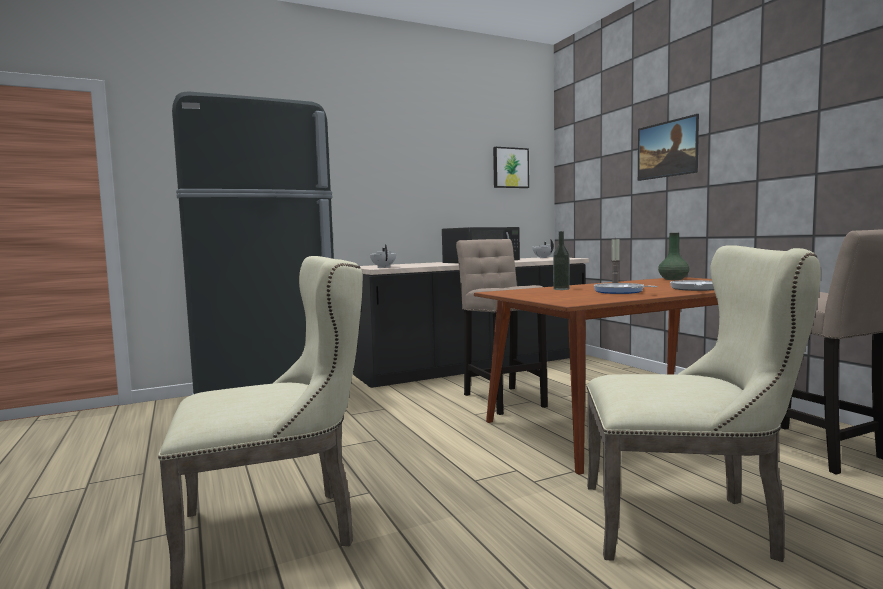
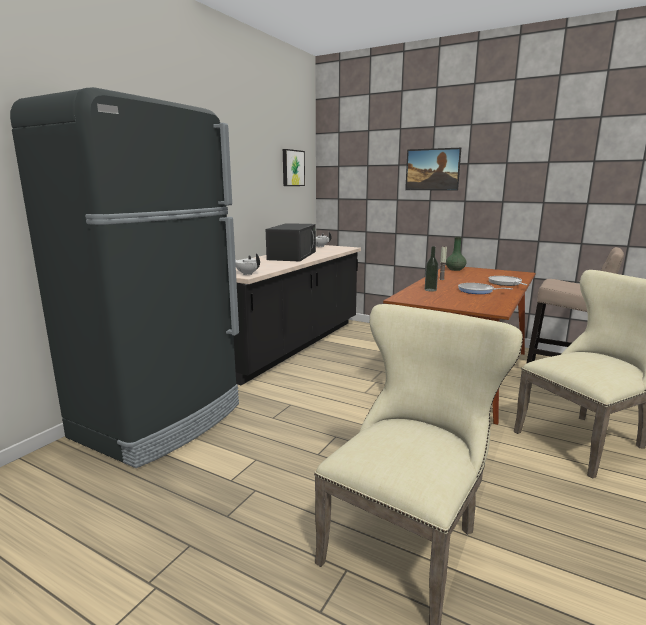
camera: 35 degrees left, 10 degrees up
beige stool [456,239,548,415] -> none

